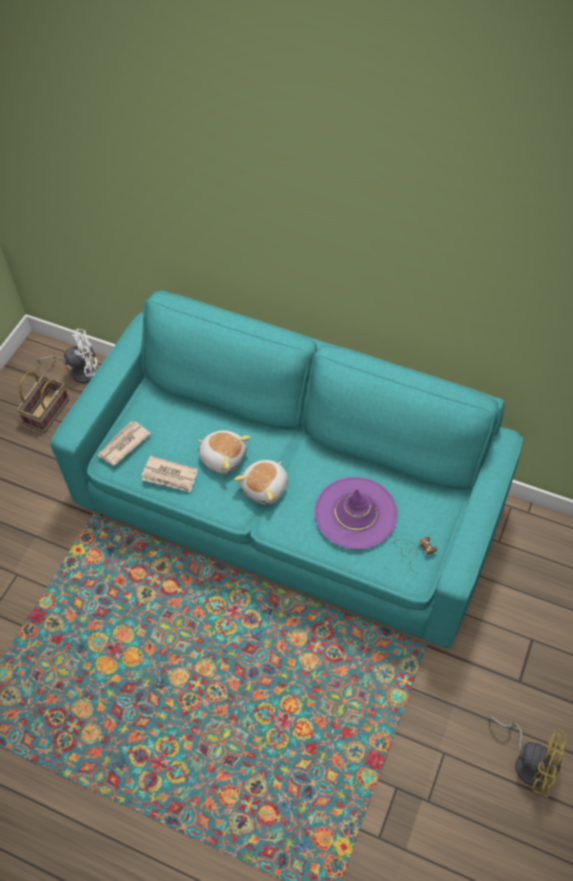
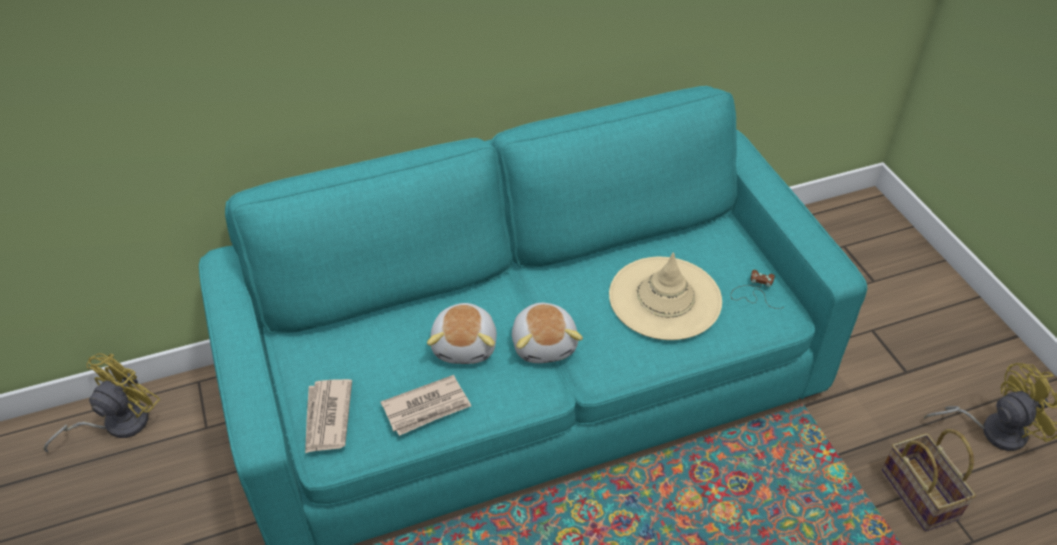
camera: 45 degrees left, 10 degrees down
basket [17,371,69,433] -> basket moved to [882,429,976,531]
white fan [37,329,98,384] -> yellow fan [43,353,160,453]
plush toy [198,430,251,474] -> plush toy turned 105 degrees clockwise [427,303,497,364]
purple hat [315,477,398,549] -> beige hat [609,252,722,340]

